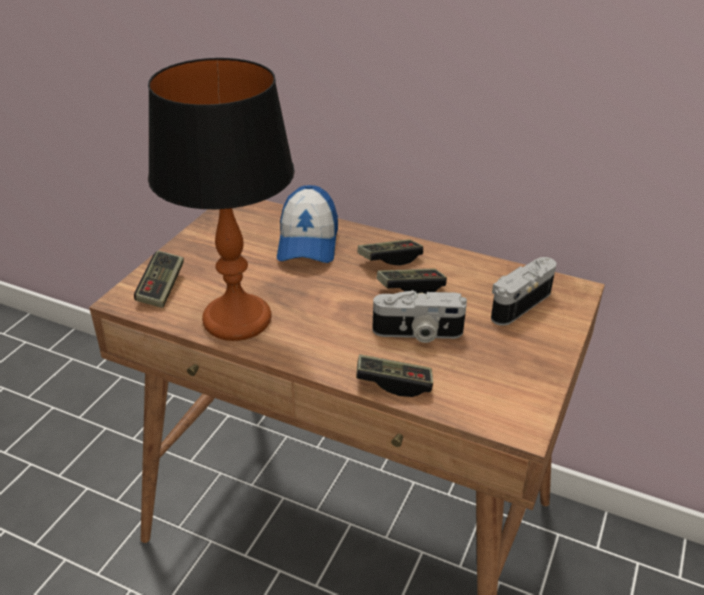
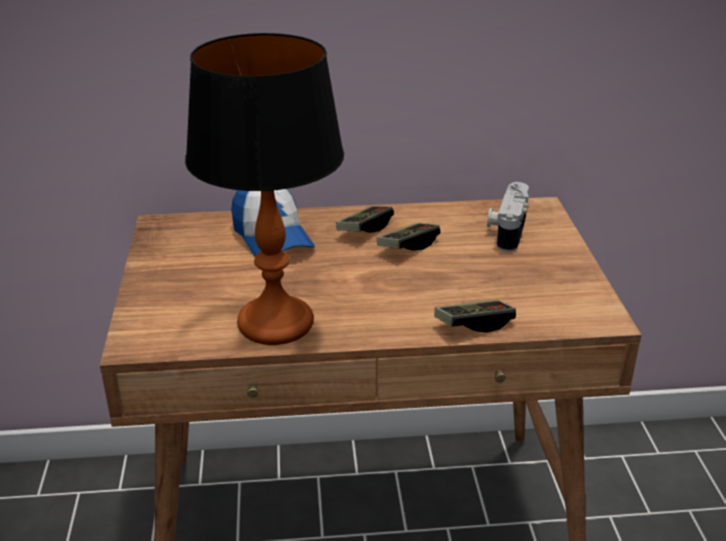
camera: 30 degrees left, 5 degrees down
game controller [134,250,184,308] -> none
camera [373,290,467,343] -> none

